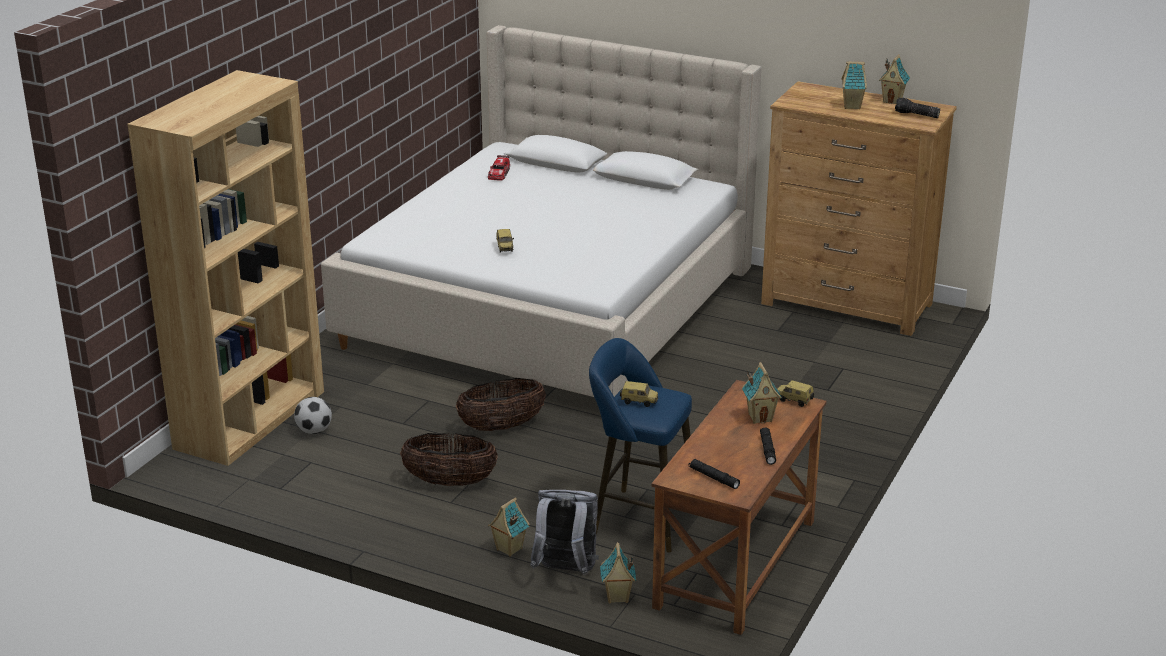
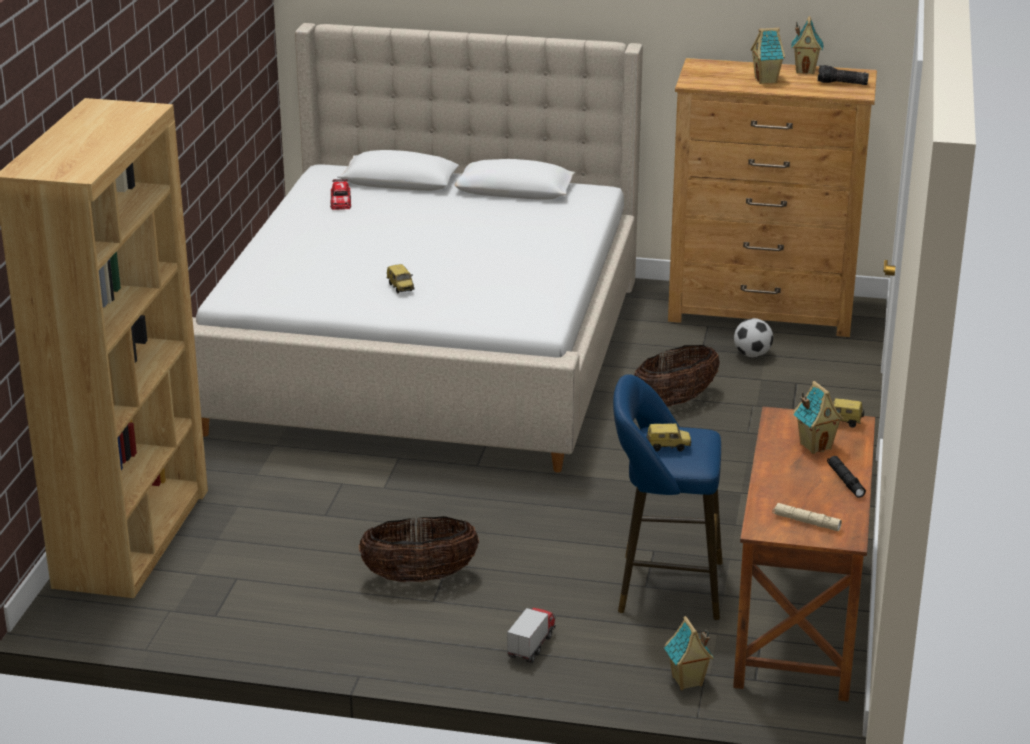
camera: 15 degrees left, 0 degrees up
football [294,397,332,434] -> football moved to [734,318,773,357]
basket [456,378,546,431] -> basket moved to [634,345,720,407]
toy house [488,498,530,557] -> toy truck [507,608,556,663]
grey backpack [530,490,599,575] -> none
black flashlight [689,459,740,489] -> beige flashlight [772,503,842,531]

